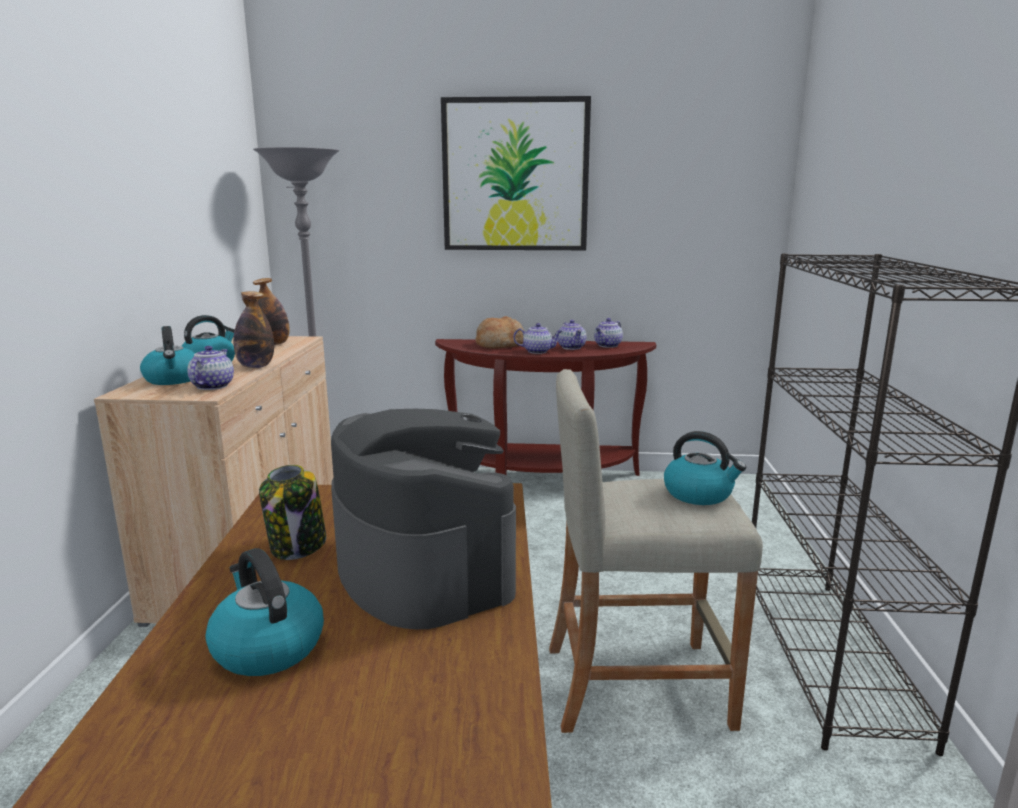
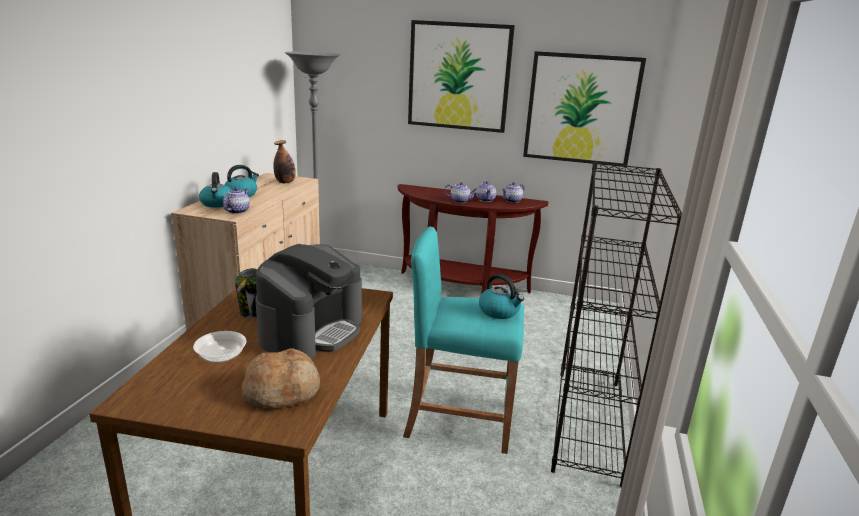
camera: 10 degrees right, 5 degrees up
kettle [205,548,324,676] -> bowl [193,331,247,363]
bottle [233,291,274,368] -> none
coffee machine [331,409,516,629] -> coffee machine turned 45 degrees clockwise [255,244,362,359]
bread [476,316,524,349] -> bread moved to [242,348,320,409]
beige stool [549,369,763,733] -> turquoise stool [403,226,524,454]
none -> picture [523,51,646,167]

